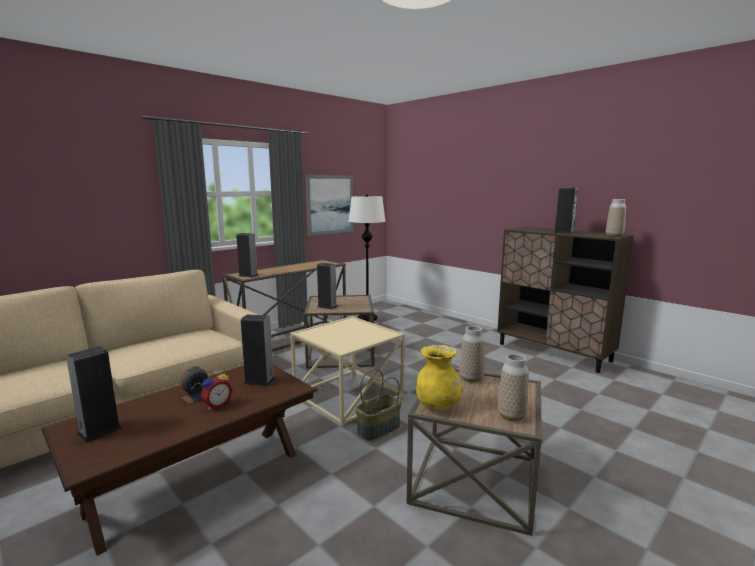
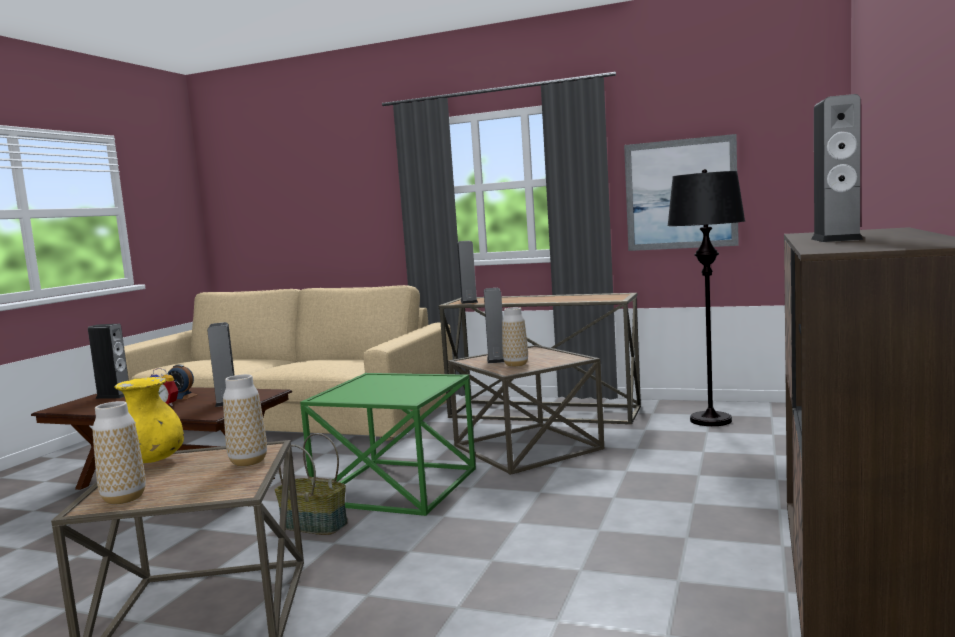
camera: 65 degrees right, 5 degrees down
beige side table [290,316,405,425] -> green side table [300,373,476,516]
white floor lamp [348,194,386,321] -> black floor lamp [667,169,745,426]
vase [606,199,626,237] -> vase moved to [502,307,528,367]

